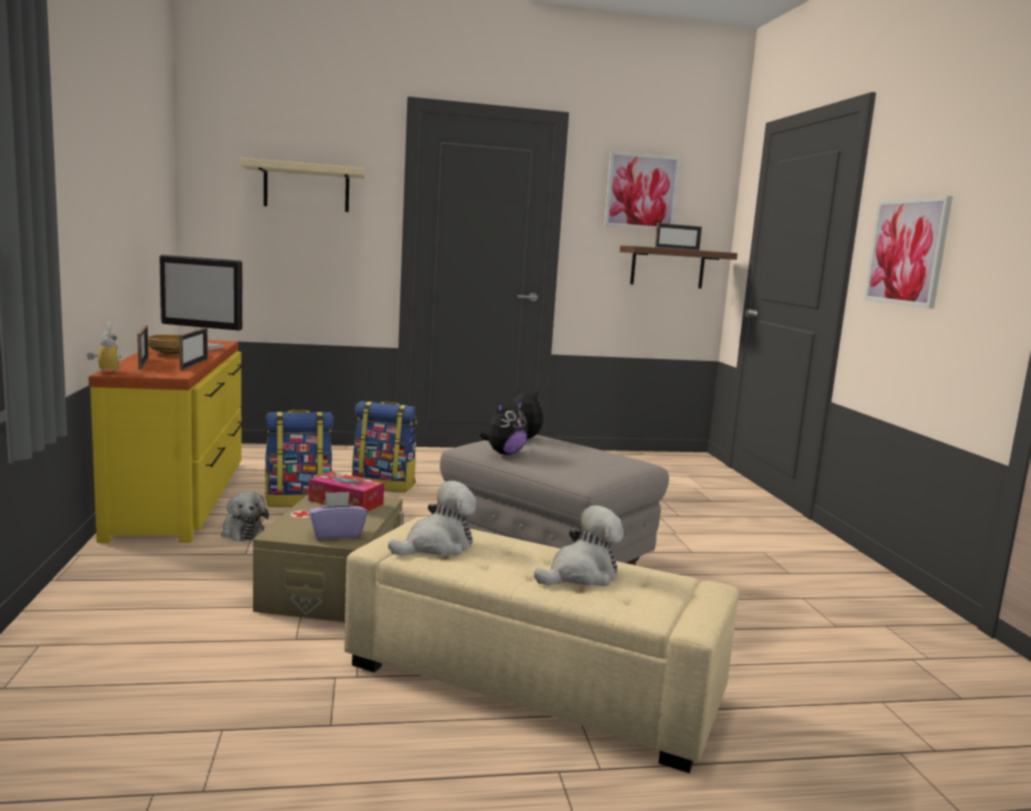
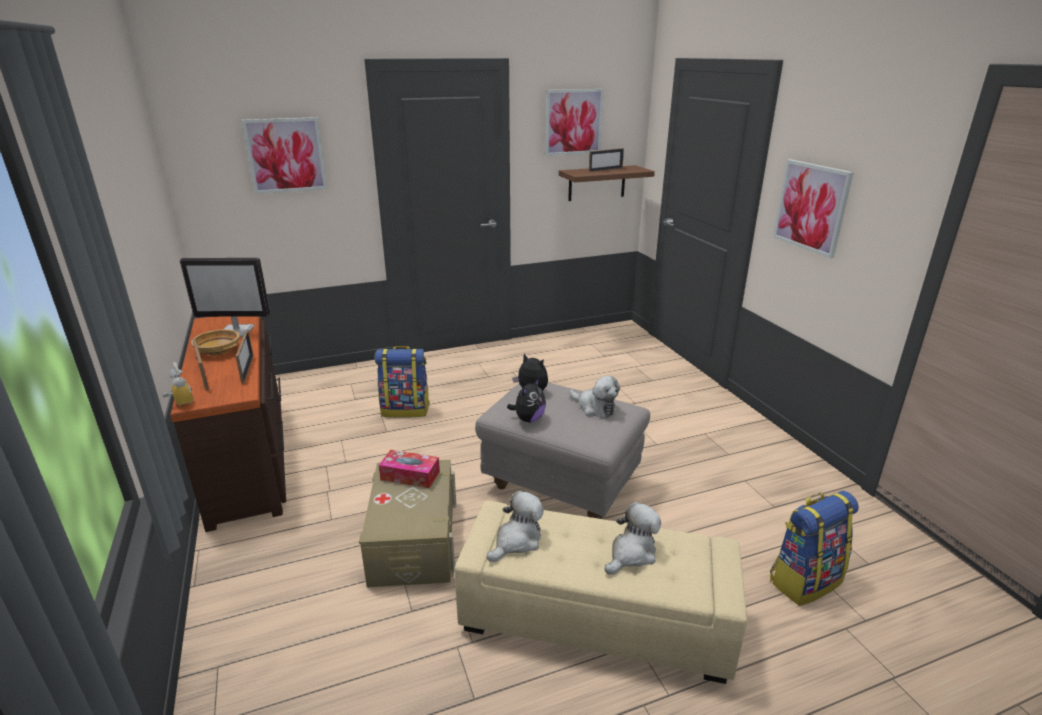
camera: 10 degrees left, 15 degrees up
yellow dresser [88,340,244,543] -> brown dresser [170,316,286,532]
plush toy [221,491,269,541] -> plush toy moved to [569,376,620,418]
beige shelf [240,158,365,212] -> picture [241,117,327,194]
backpack [265,410,333,507] -> backpack moved to [770,491,859,606]
purple tissue box [308,492,367,540] -> none

